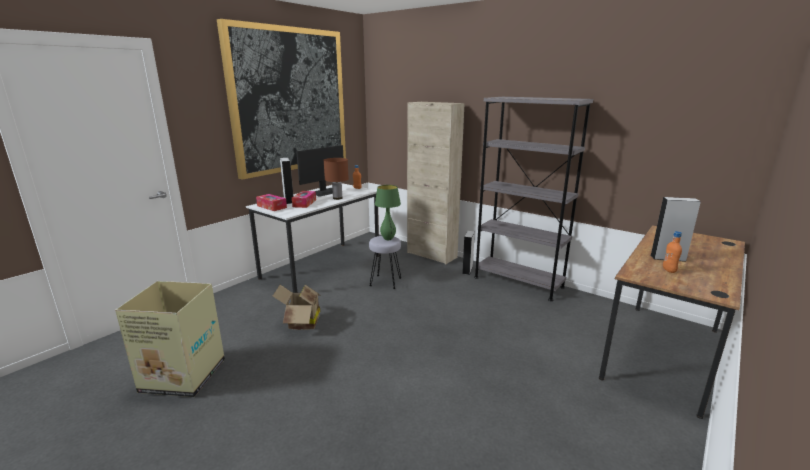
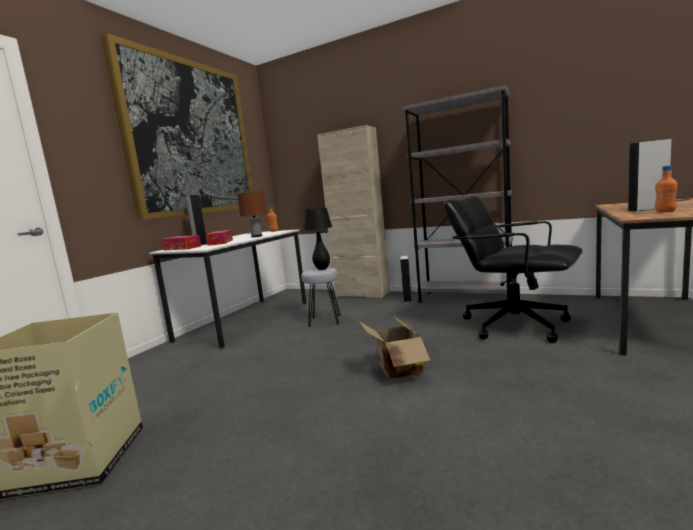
camera: 10 degrees left, 10 degrees down
cardboard box [273,284,320,330] -> cardboard box moved to [359,316,431,379]
monitor [296,145,343,197] -> none
green table lamp [375,185,401,240] -> black table lamp [303,208,332,270]
none -> black office chair [444,195,582,343]

